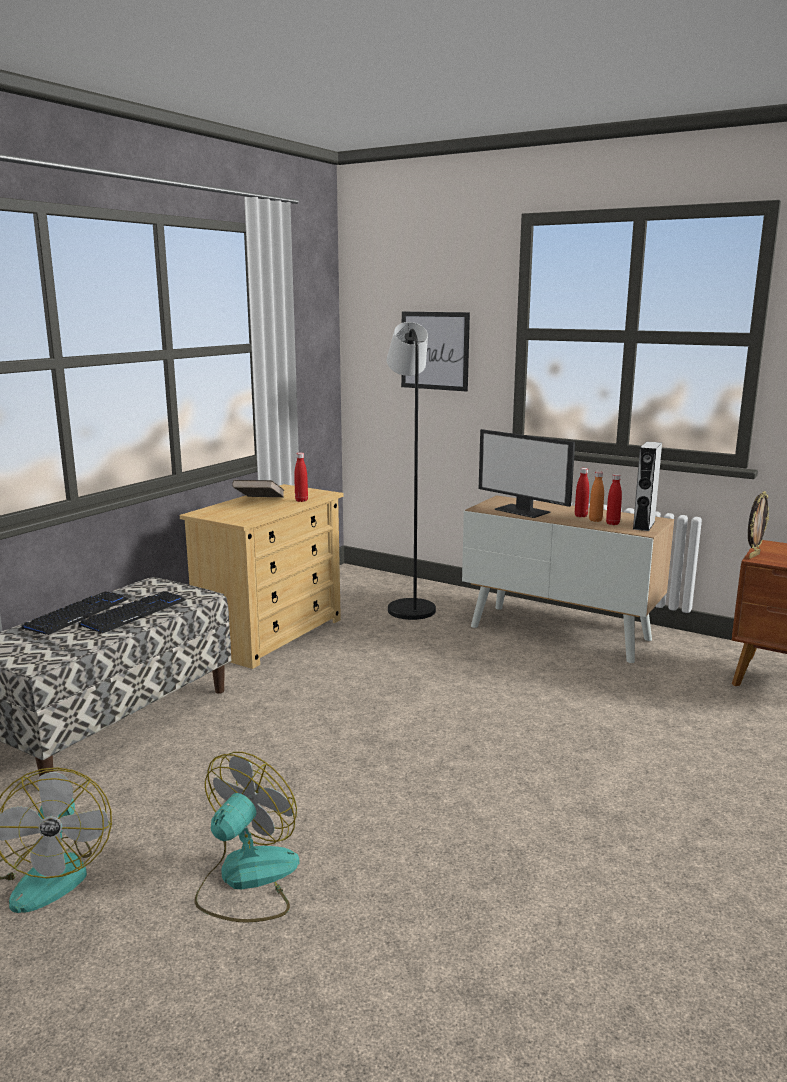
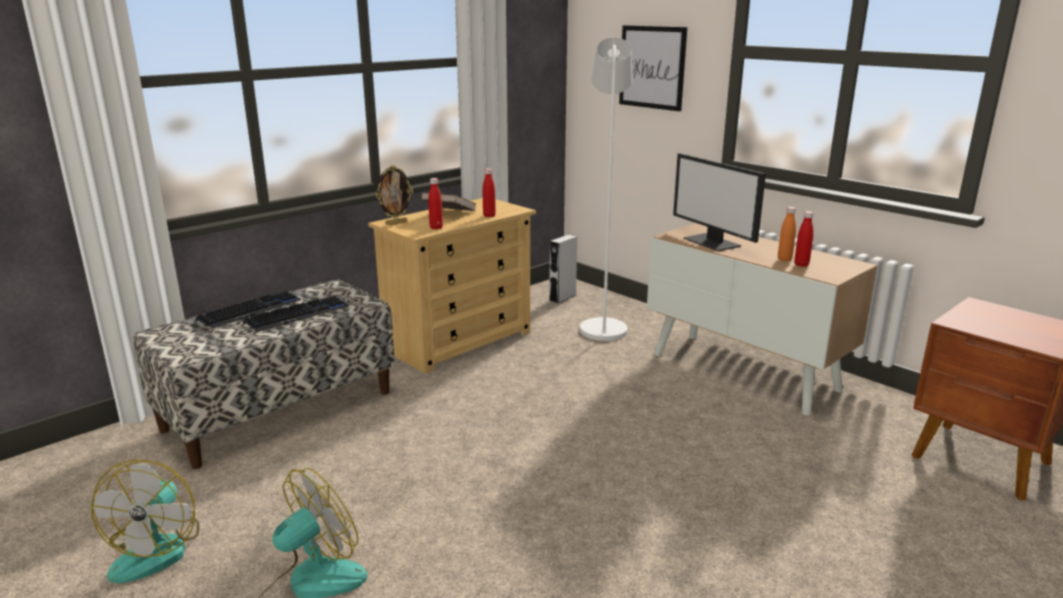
camera: 15 degrees right, 5 degrees up
black floor lamp [387,322,436,620] -> white floor lamp [580,37,632,341]
red bottle [575,468,589,517] -> red bottle moved to [428,178,443,229]
grey speaker [633,441,662,531] -> grey speaker moved to [549,234,577,303]
picture frame [748,491,769,559] -> picture frame moved to [375,165,413,225]

